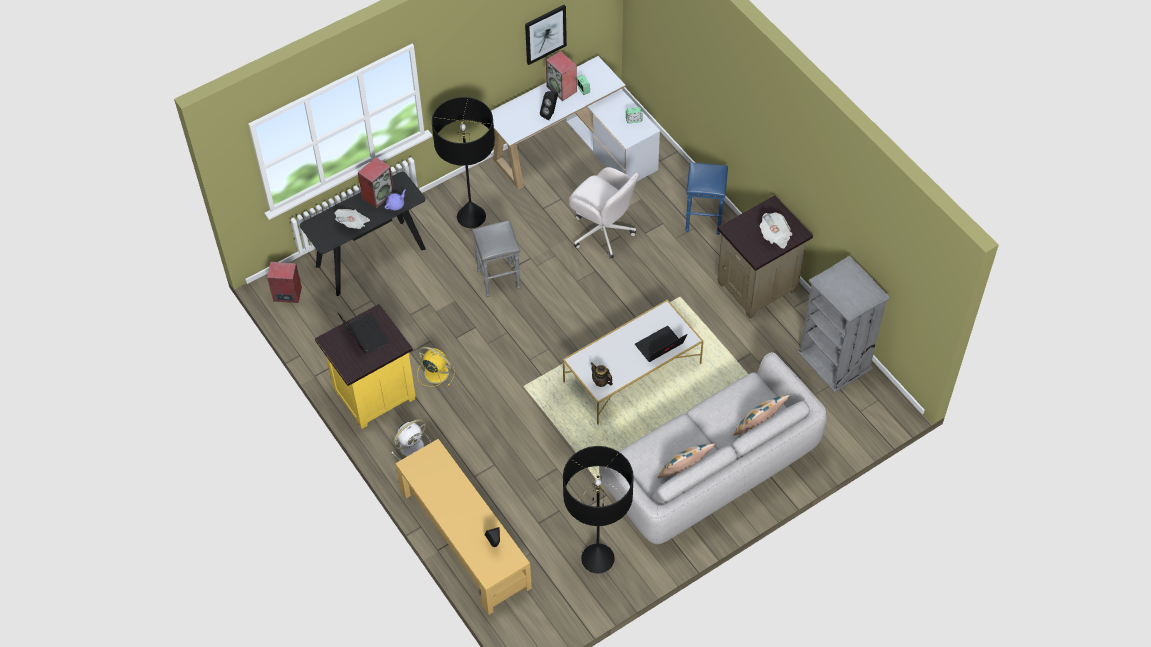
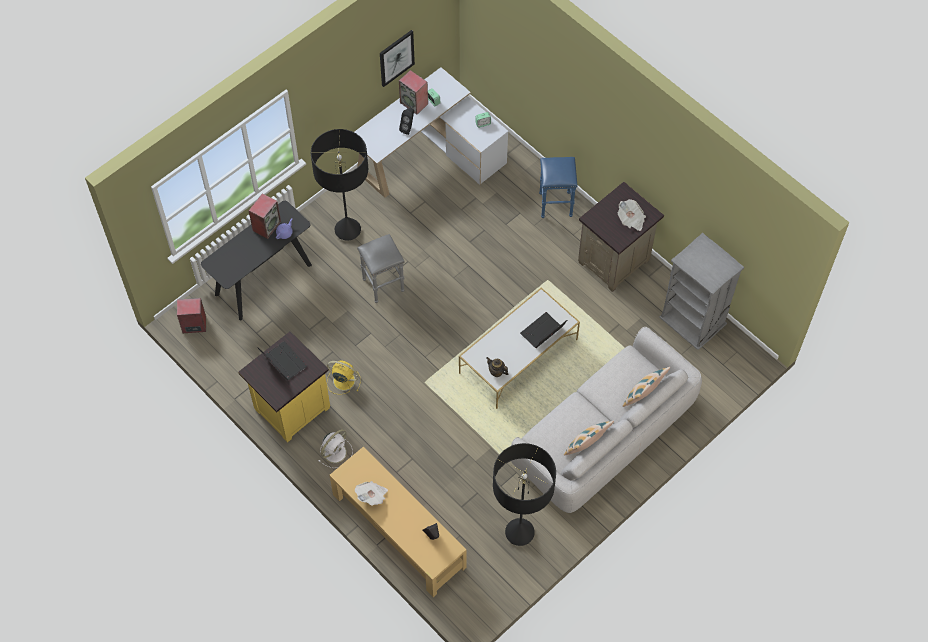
camera: 10 degrees left, 5 degrees up
newspaper [335,209,370,229] -> newspaper moved to [355,481,388,506]
white office chair [569,167,639,258] -> none

